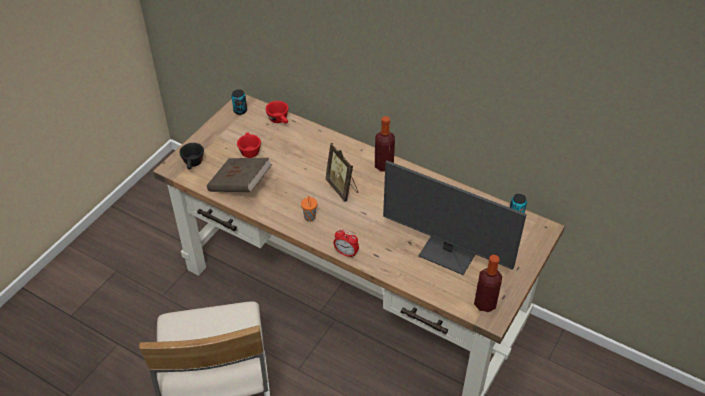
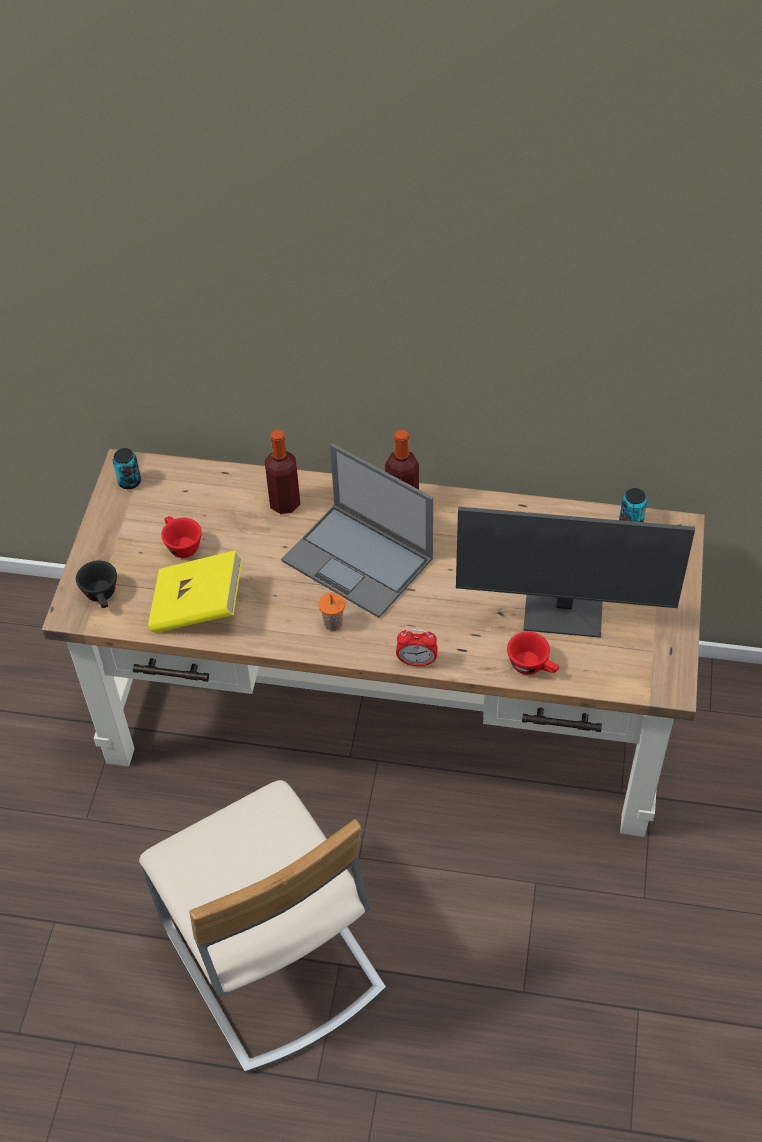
camera: 20 degrees left, 5 degrees up
brown book [207,158,272,192] -> yellow book [148,550,242,633]
red cup [266,101,289,124] -> red cup moved to [507,631,559,675]
picture frame [325,143,358,202] -> laptop [281,443,433,618]
bottle [474,255,502,312] -> bottle moved to [264,430,301,514]

